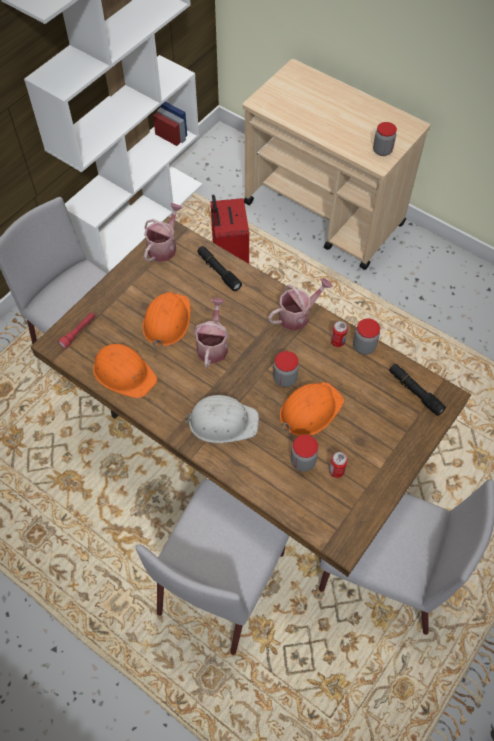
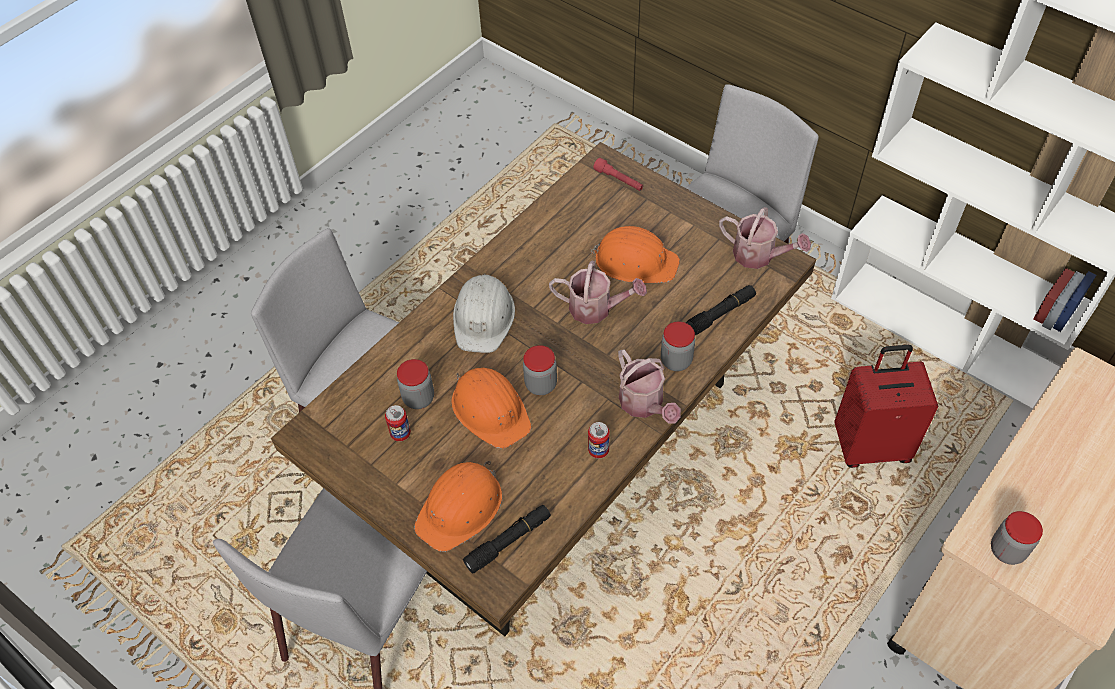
camera: 95 degrees right, 5 degrees down
orange hard hat [92,344,157,399] -> orange hard hat moved to [414,461,502,552]
jar [353,318,380,355] -> jar moved to [661,322,695,371]

